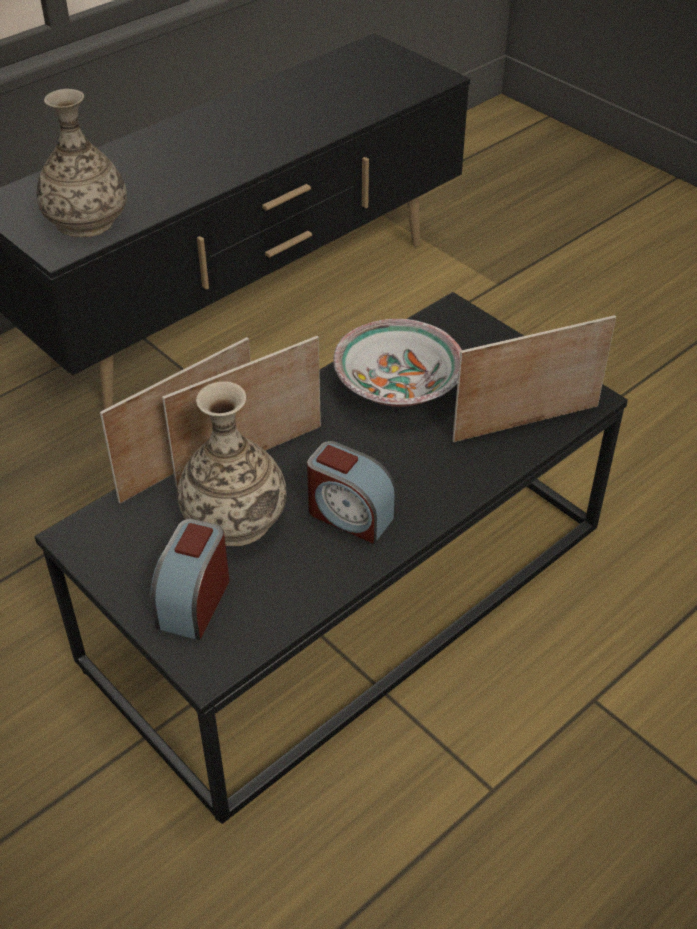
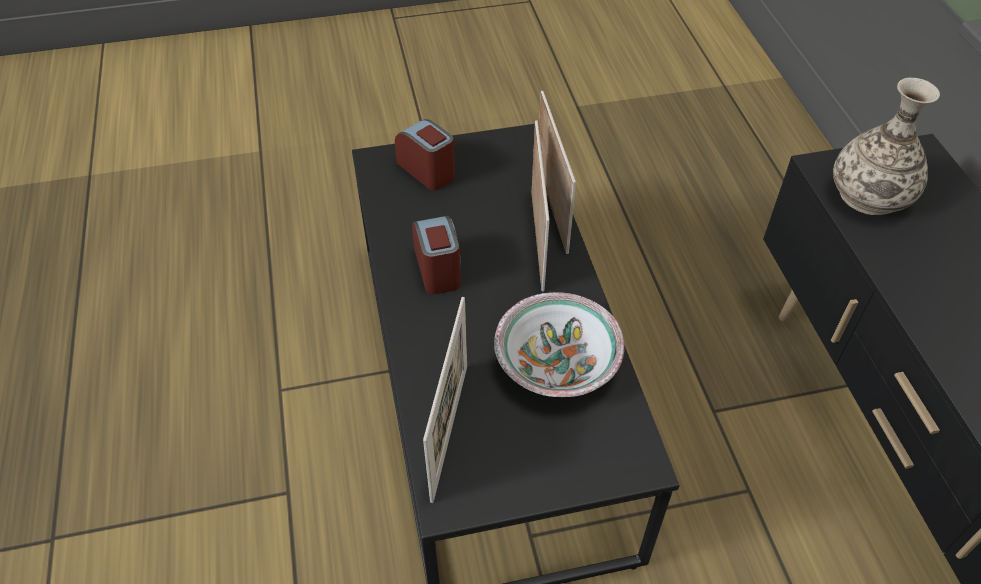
camera: 120 degrees right, 5 degrees up
vase [177,381,286,546] -> none
alarm clock [307,441,396,544] -> alarm clock turned 105 degrees clockwise [412,216,461,294]

